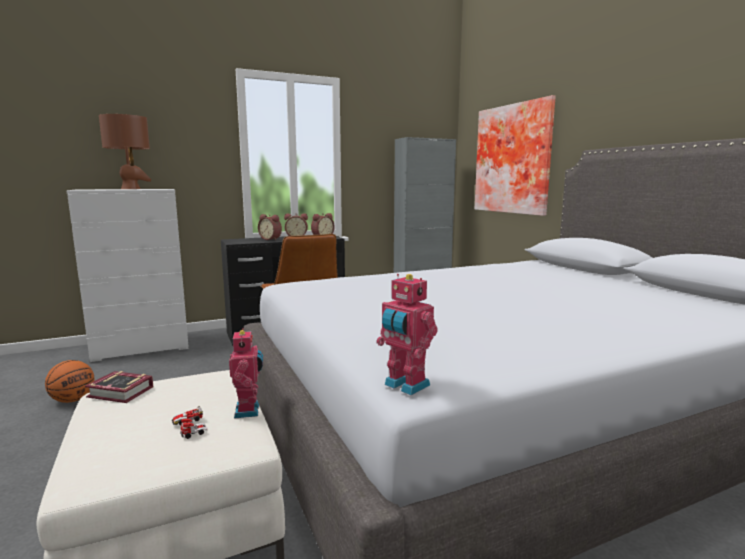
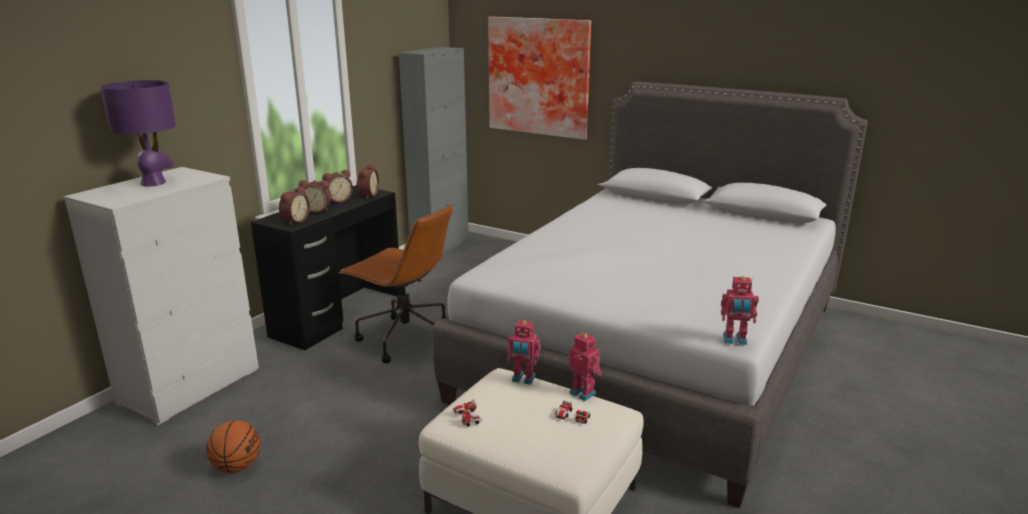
camera: 35 degrees left, 10 degrees up
book [85,371,153,403] -> toy car [453,400,482,427]
brown table lamp [99,114,151,189] -> purple table lamp [100,80,176,186]
none -> alarm clock [279,186,310,225]
none -> toy robot [507,320,541,385]

